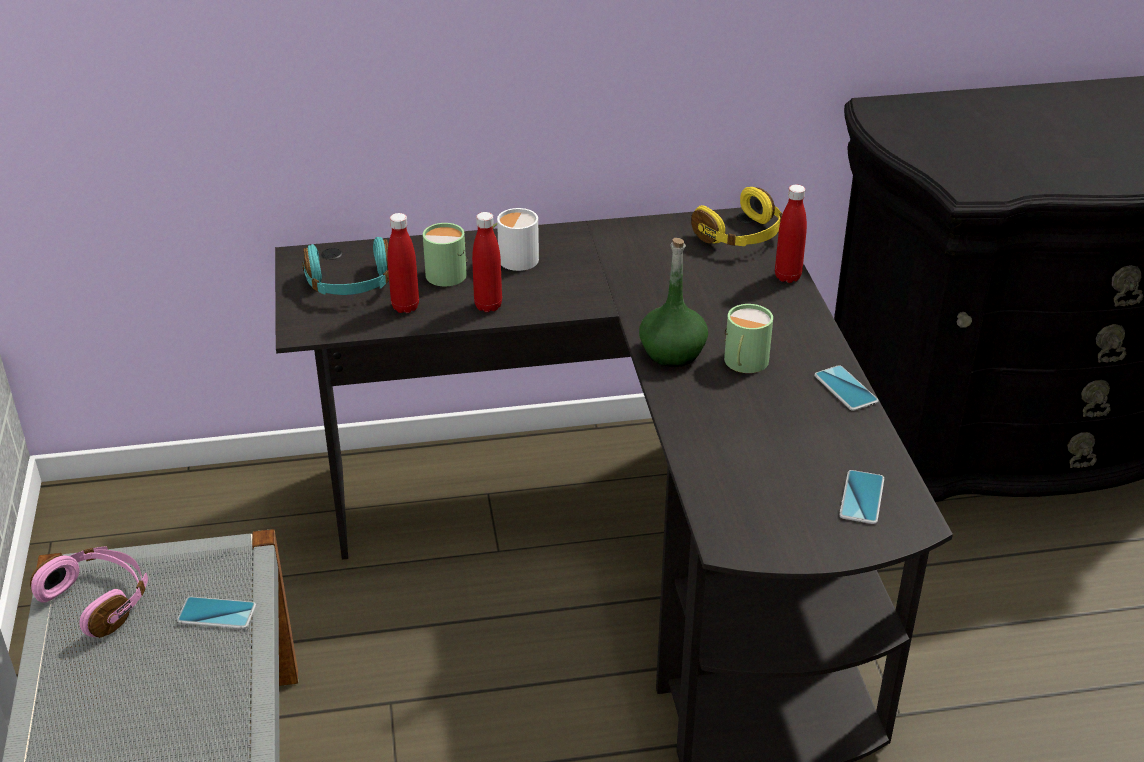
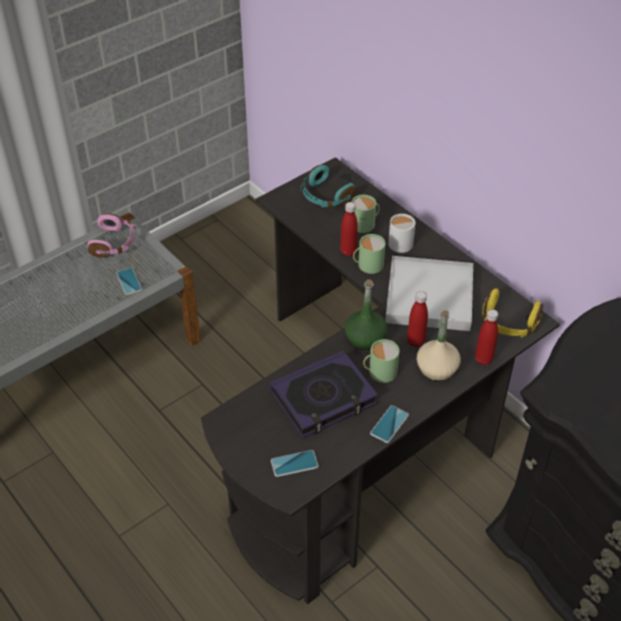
camera: 60 degrees right, 10 degrees up
red bottle [387,213,419,313] -> red bottle moved to [407,291,428,347]
none -> book [270,351,378,438]
none -> green mug [353,234,385,274]
none -> white tray [385,256,473,331]
none -> beige bottle [417,311,461,381]

